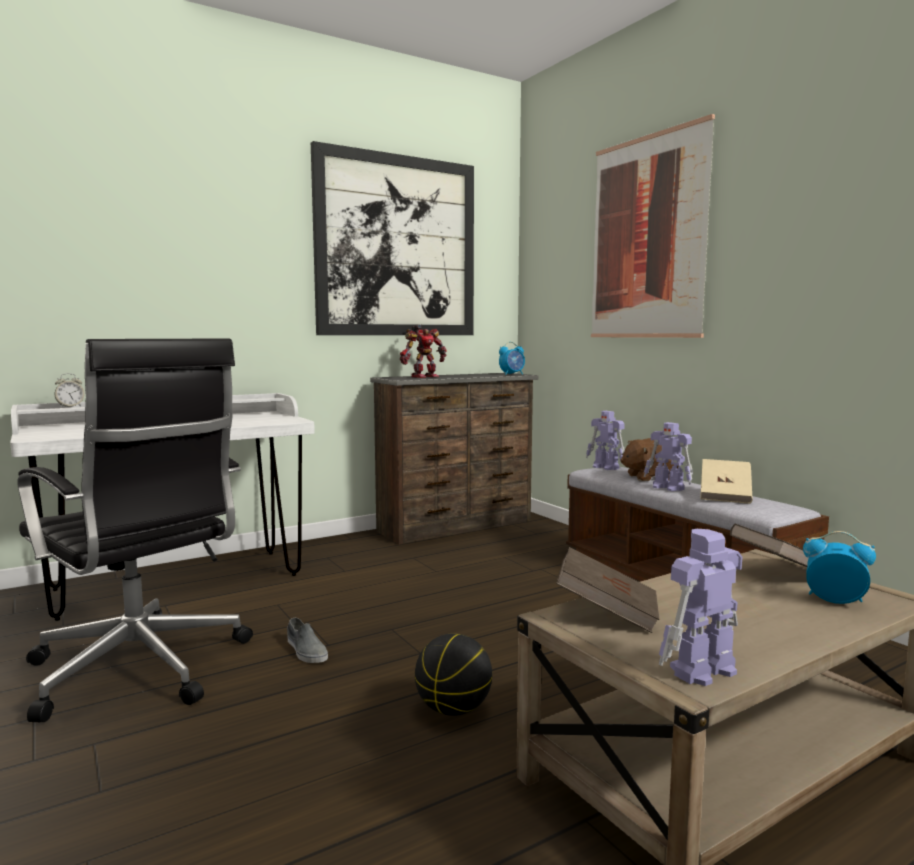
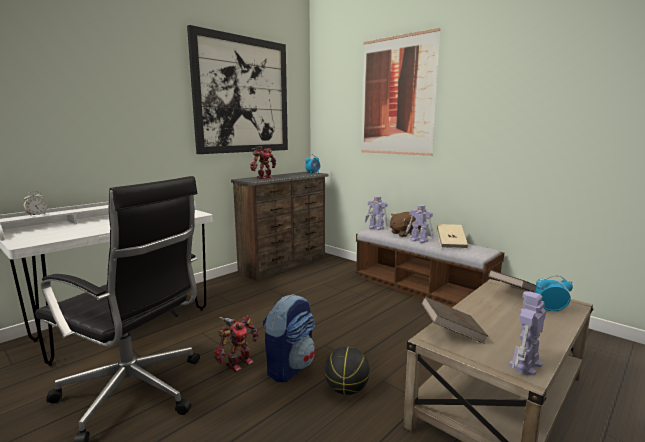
camera: 15 degrees left, 5 degrees up
grey shoe [287,618,328,663] -> toy robot [214,315,259,372]
none -> backpack [263,294,315,383]

